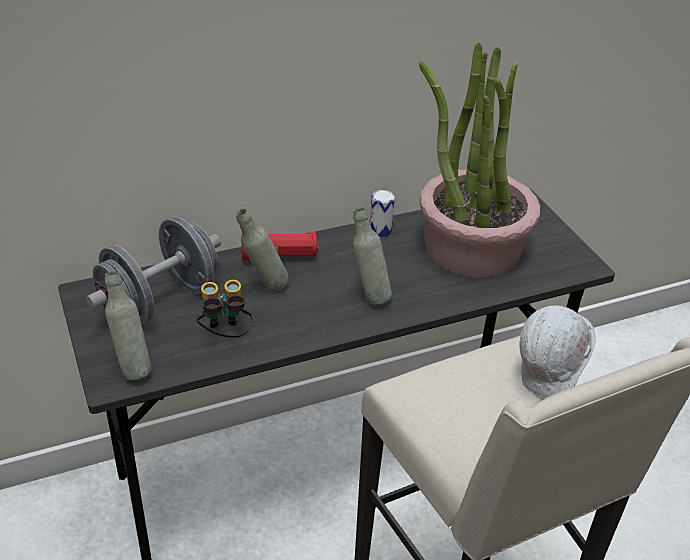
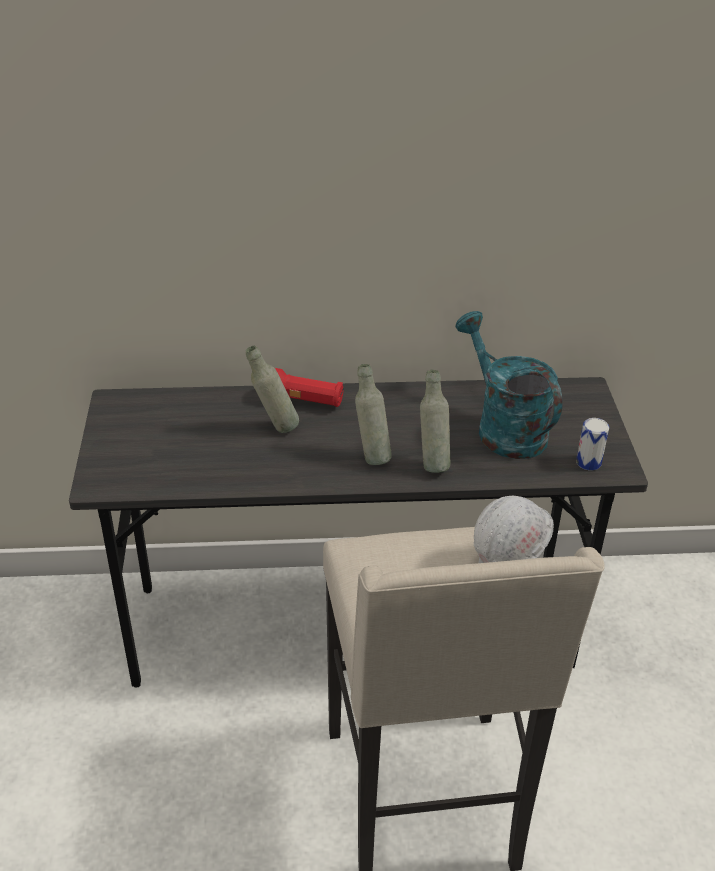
camera: 20 degrees right, 0 degrees up
grey dumbbell [86,217,221,324] -> none
grey bottle [105,271,152,380] -> grey bottle moved to [420,370,451,473]
binoculars [196,280,253,338] -> none
can [370,190,395,238] -> can moved to [576,418,609,470]
potted plant [419,43,540,277] -> turquoise watering can [455,311,563,459]

